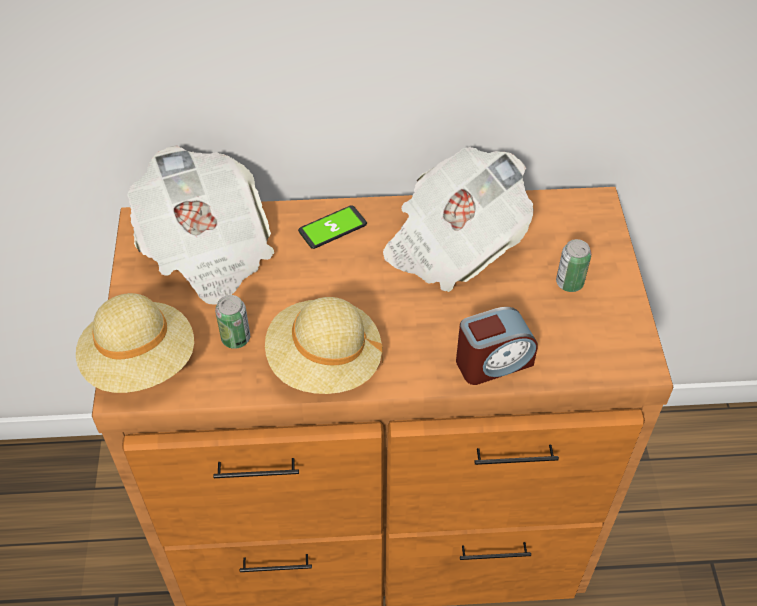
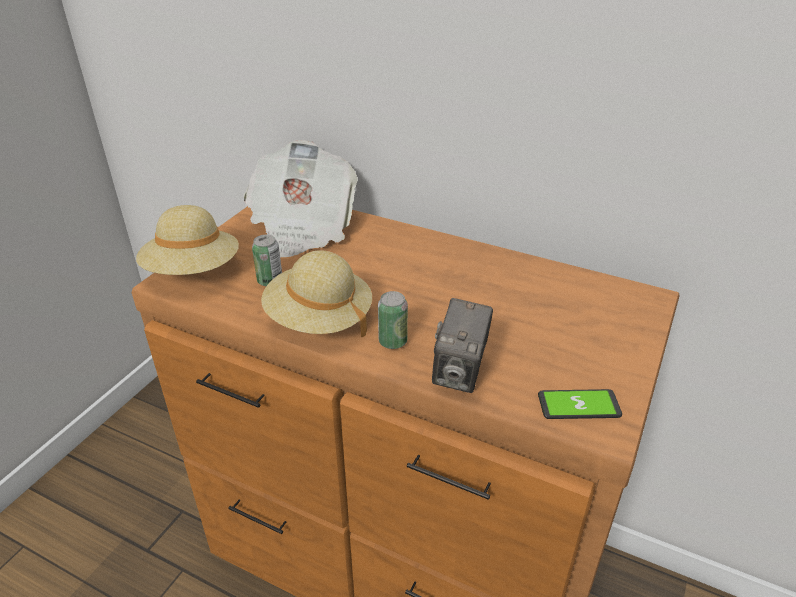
camera: 30 degrees right, 15 degrees down
phone [298,205,367,249] -> phone moved to [538,389,622,419]
newspaper [383,147,534,292] -> none
alarm clock [456,307,538,385] -> camera [432,298,493,393]
can [556,239,591,292] -> can moved to [378,291,408,349]

